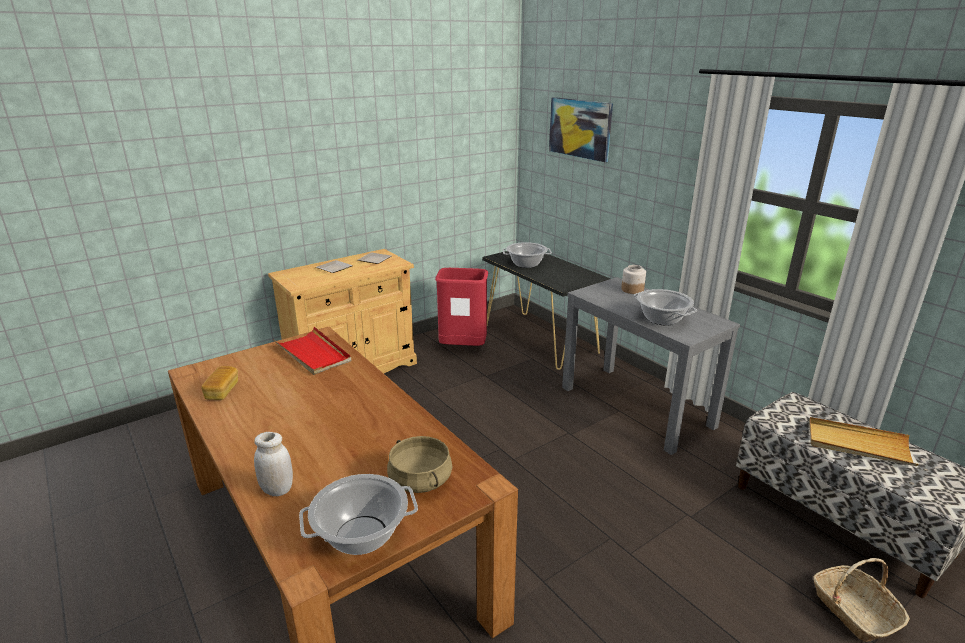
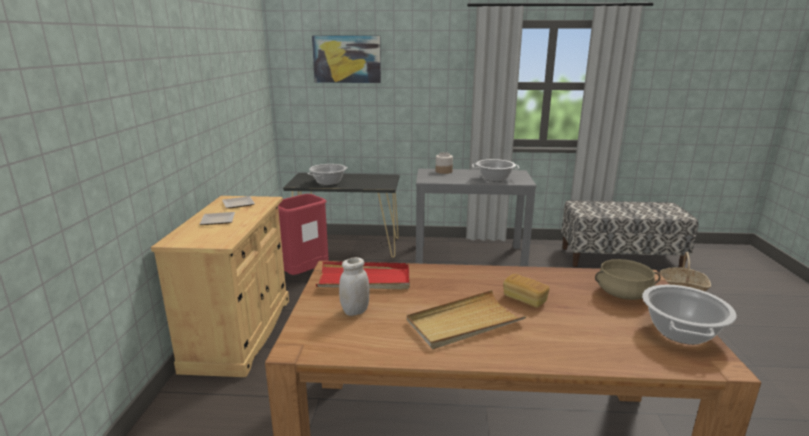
camera: 50 degrees left, 5 degrees down
bread [201,366,238,400] -> bread moved to [503,274,549,308]
white jar [254,432,293,496] -> white jar moved to [339,257,369,316]
beige tray [809,417,918,466] -> beige tray moved to [407,290,527,349]

